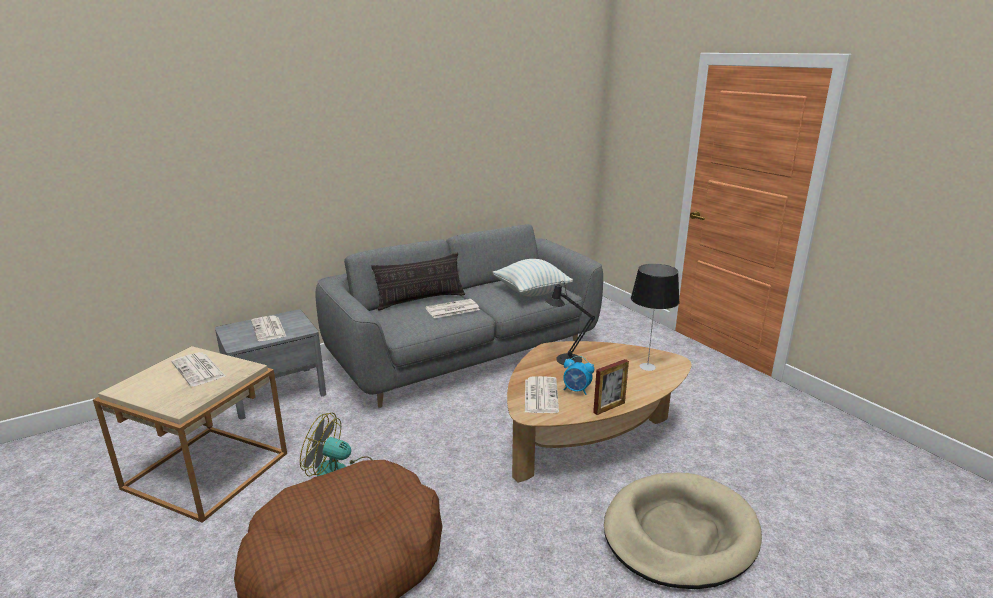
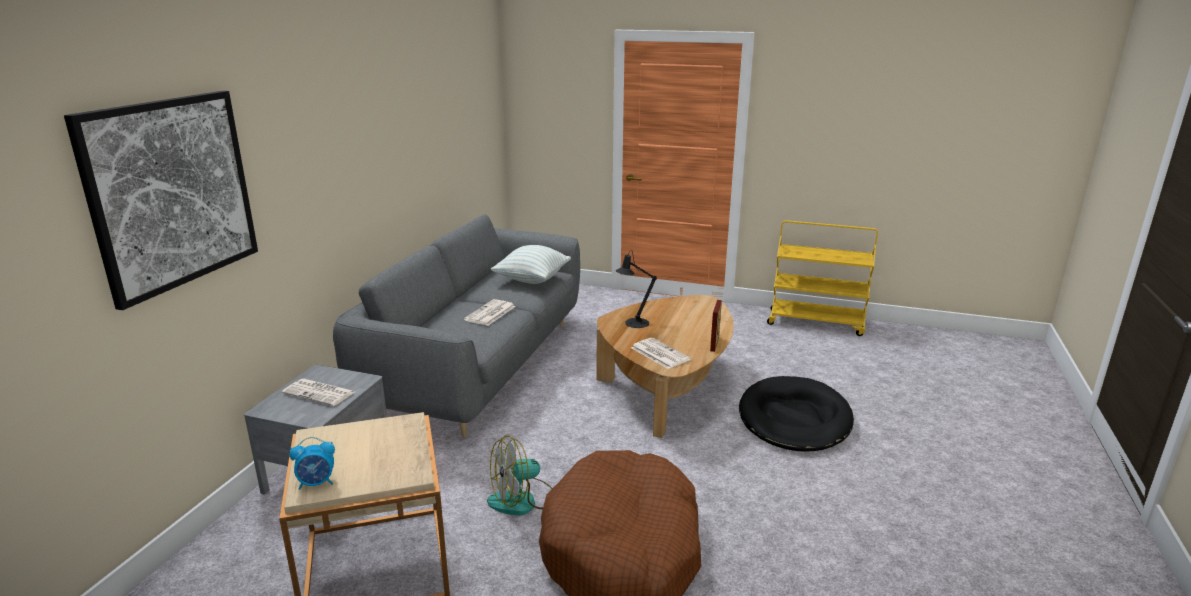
camera: 40 degrees left, 0 degrees up
newspaper [172,352,225,386] -> none
pillow [371,252,465,311] -> none
alarm clock [564,356,594,395] -> alarm clock moved to [290,437,335,490]
beige dog bed [604,472,762,589] -> black dog bed [739,376,854,452]
table lamp [631,264,680,371] -> none
none -> picture [64,91,258,310]
none -> yellow cart [767,220,878,336]

